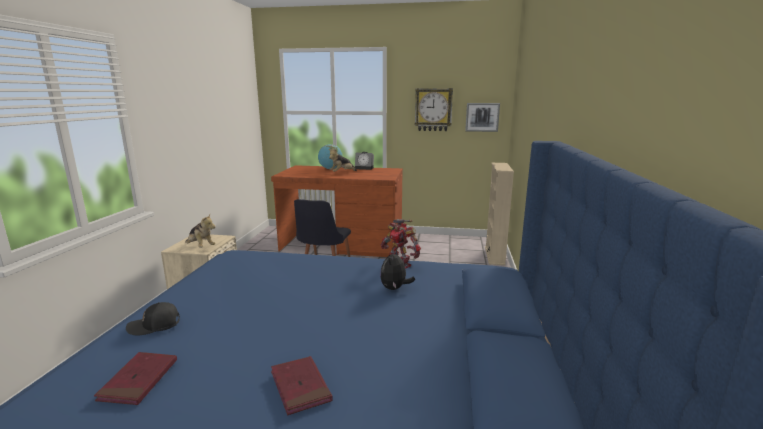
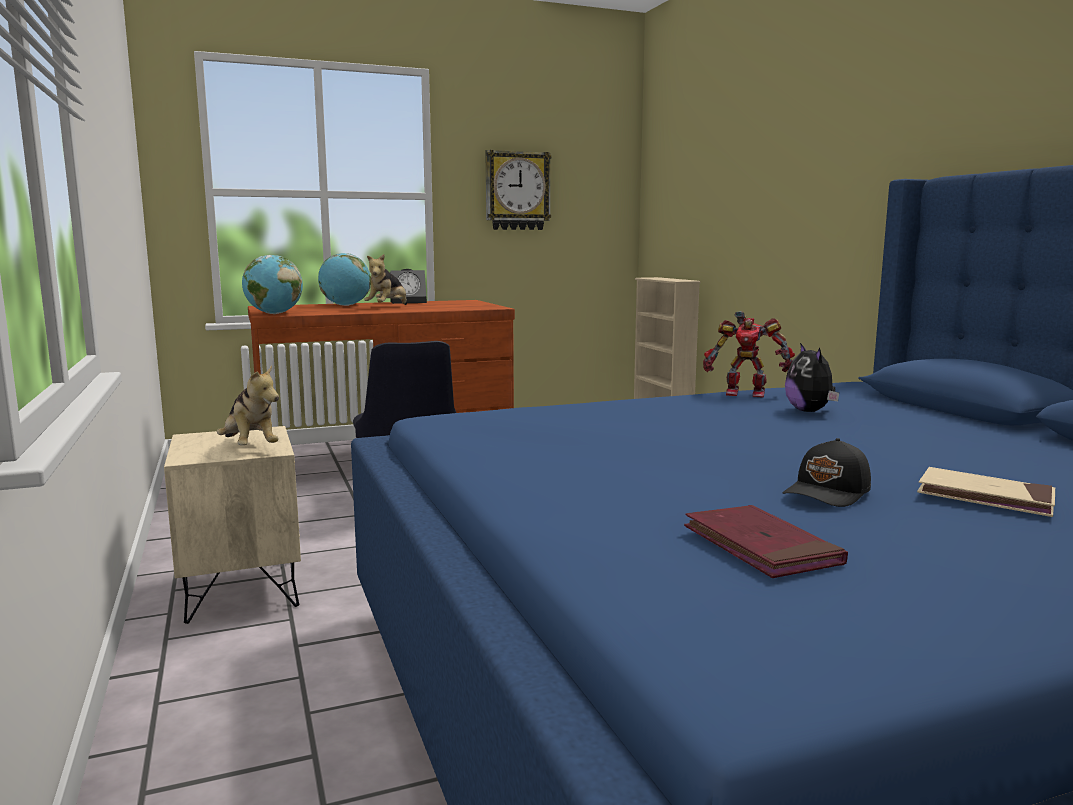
camera: 30 degrees left, 5 degrees down
black cap [126,302,180,335] -> black cap moved to [783,438,871,507]
plush toy [185,215,216,248] -> plush toy turned 45 degrees clockwise [217,365,279,445]
red book [271,356,333,415] -> beige book [917,467,1055,517]
picture [465,103,500,132] -> none
none -> globe [242,255,303,314]

